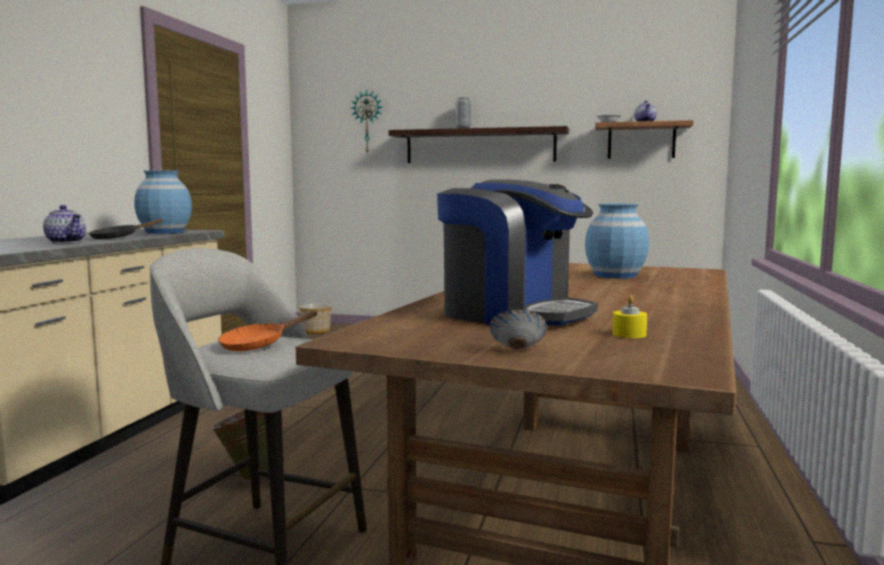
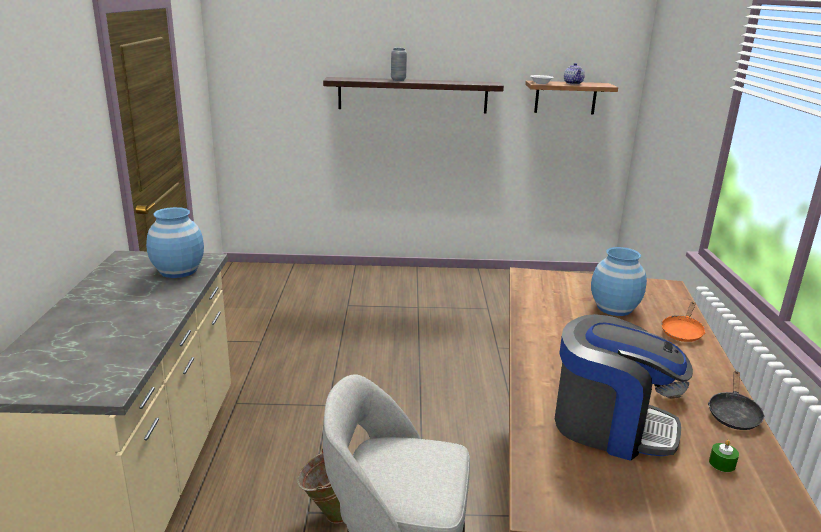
camera: 15 degrees left, 15 degrees up
teapot [43,205,86,243] -> none
black frying pan [89,219,163,239] -> black frying pan moved to [708,371,765,430]
orange frying pan [218,311,317,351] -> orange frying pan moved to [661,302,705,342]
planter [299,303,332,334] -> none
wall clock [351,89,382,153] -> none
bowl [490,309,547,350] -> bowl moved to [655,381,689,399]
yellow candle [612,295,647,338] -> green candle [709,440,739,472]

